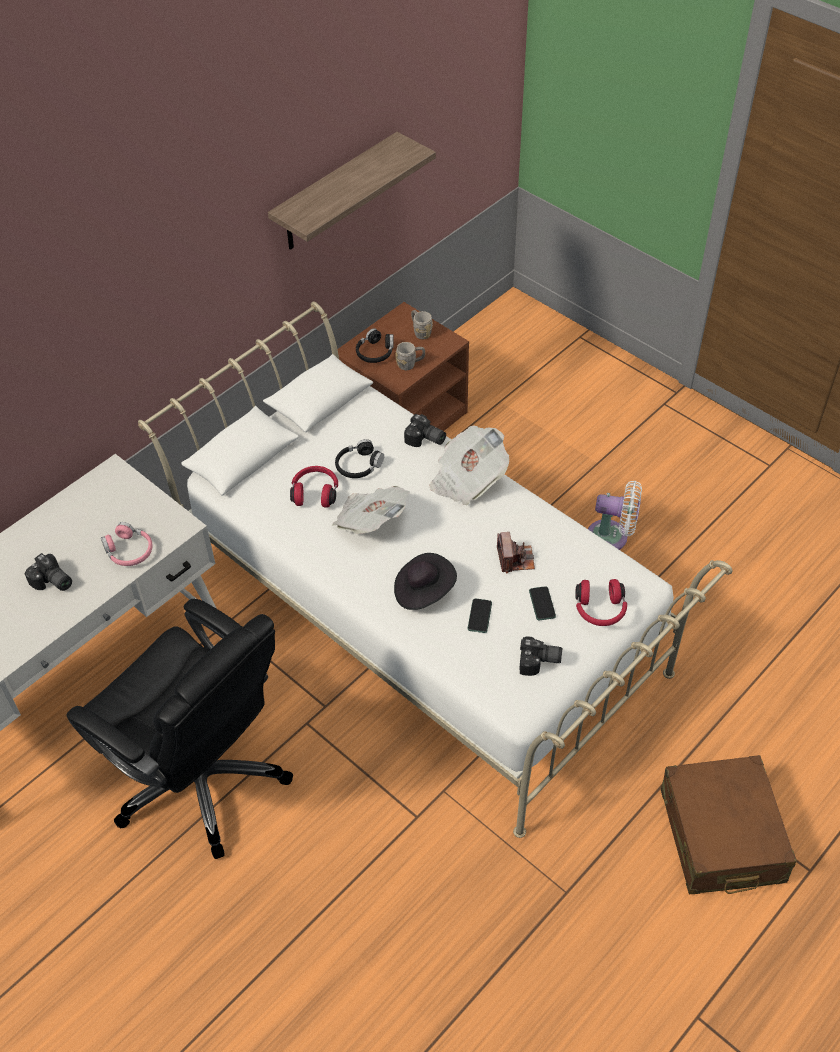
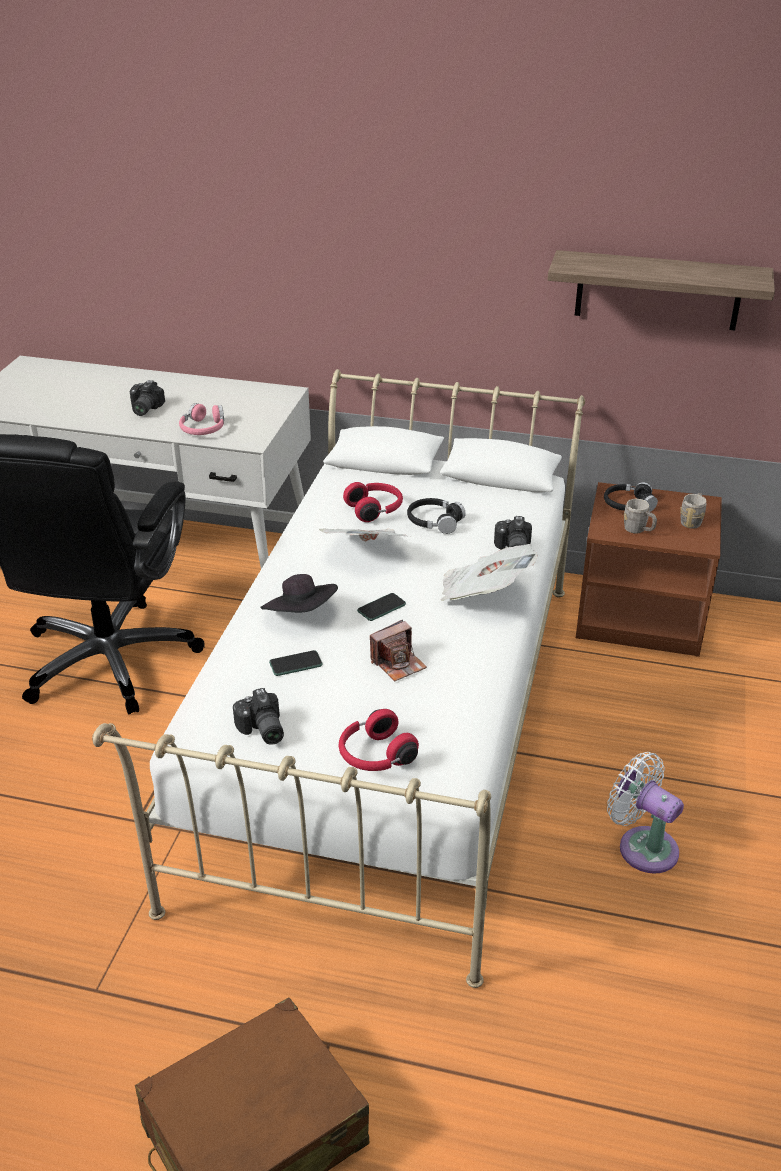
camera: 60 degrees right, 15 degrees down
phone [529,586,556,620] -> phone moved to [357,593,406,621]
white fan [588,481,642,550] -> white fan turned 150 degrees clockwise [607,752,684,874]

